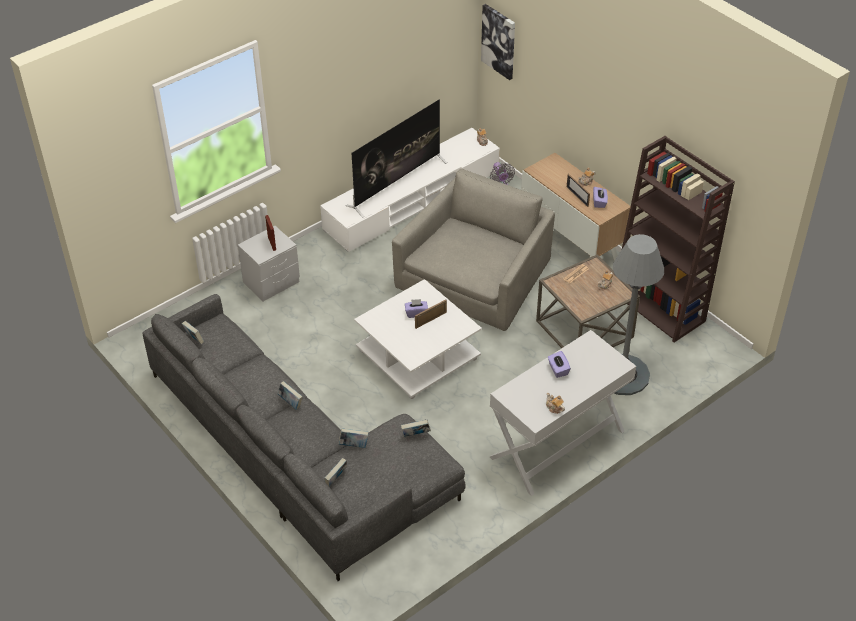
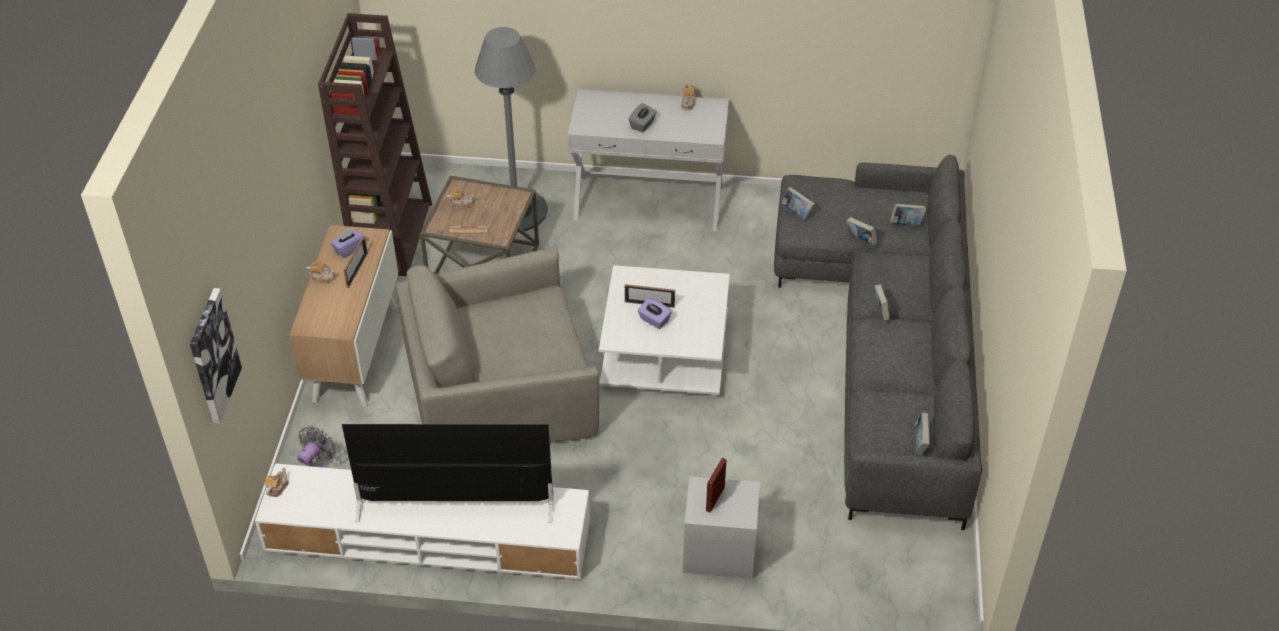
camera: 135 degrees left, 0 degrees up
purple tissue box [548,351,571,378] -> grey tissue box [629,103,657,132]

